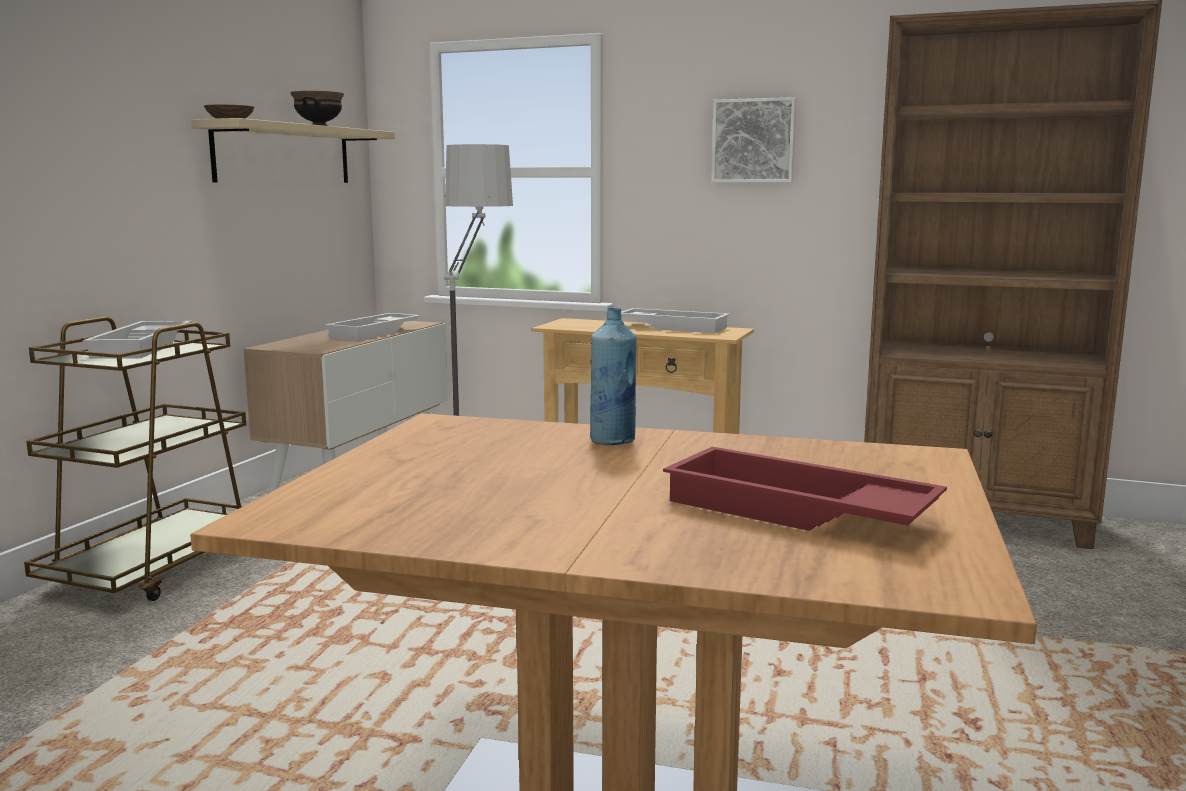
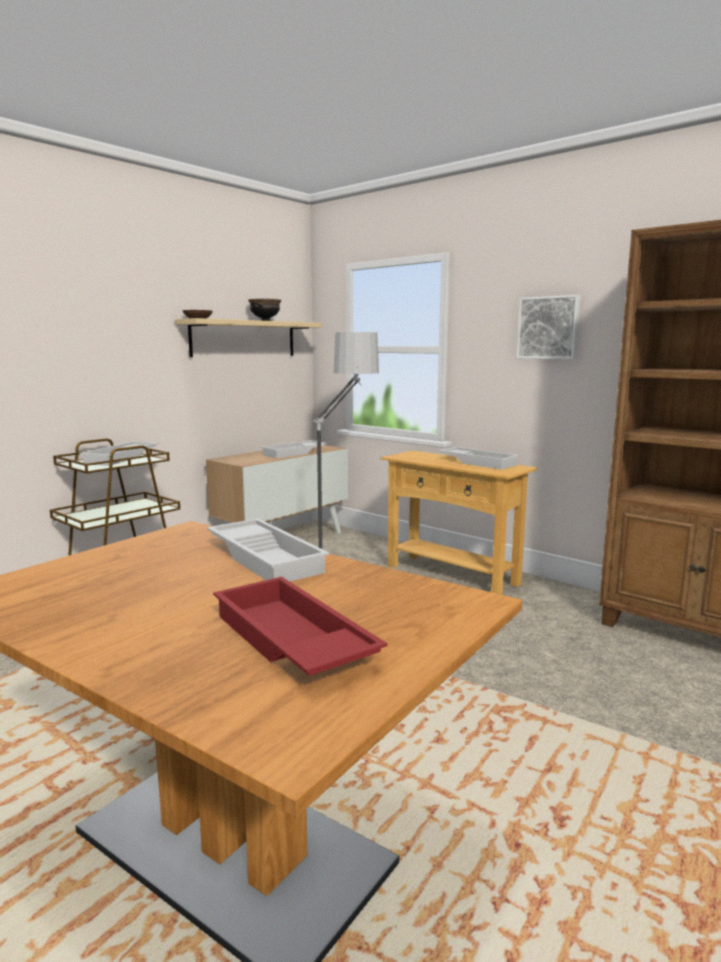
camera: 20 degrees right, 0 degrees up
blue bottle [590,308,637,445] -> white tray [207,518,329,582]

